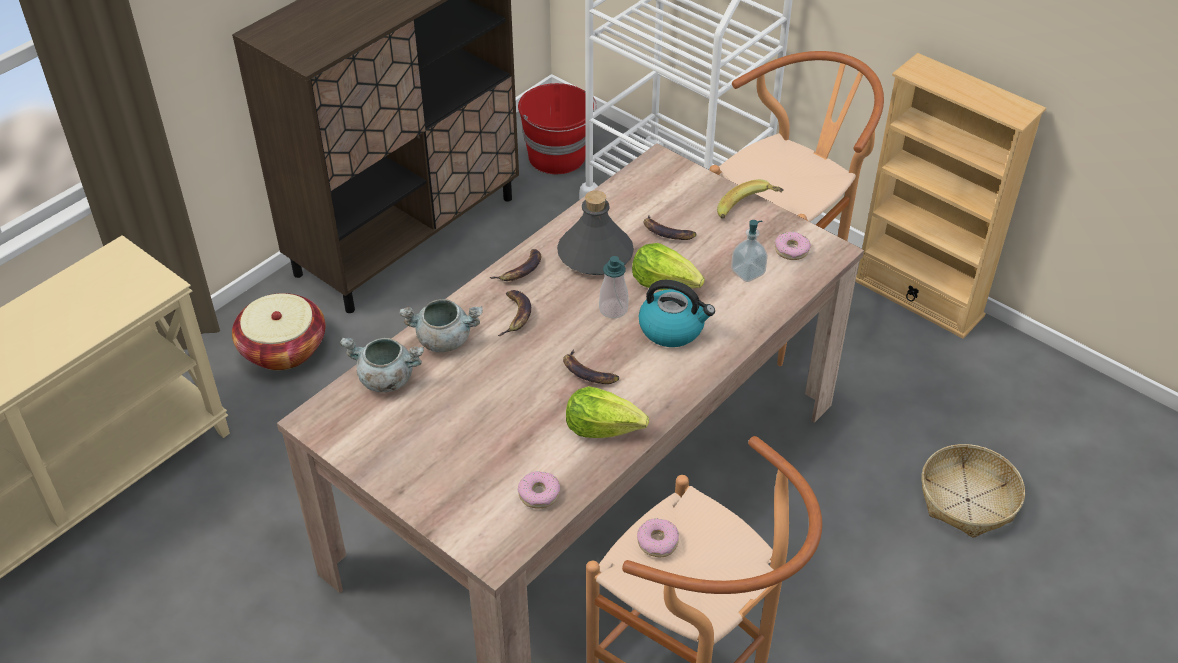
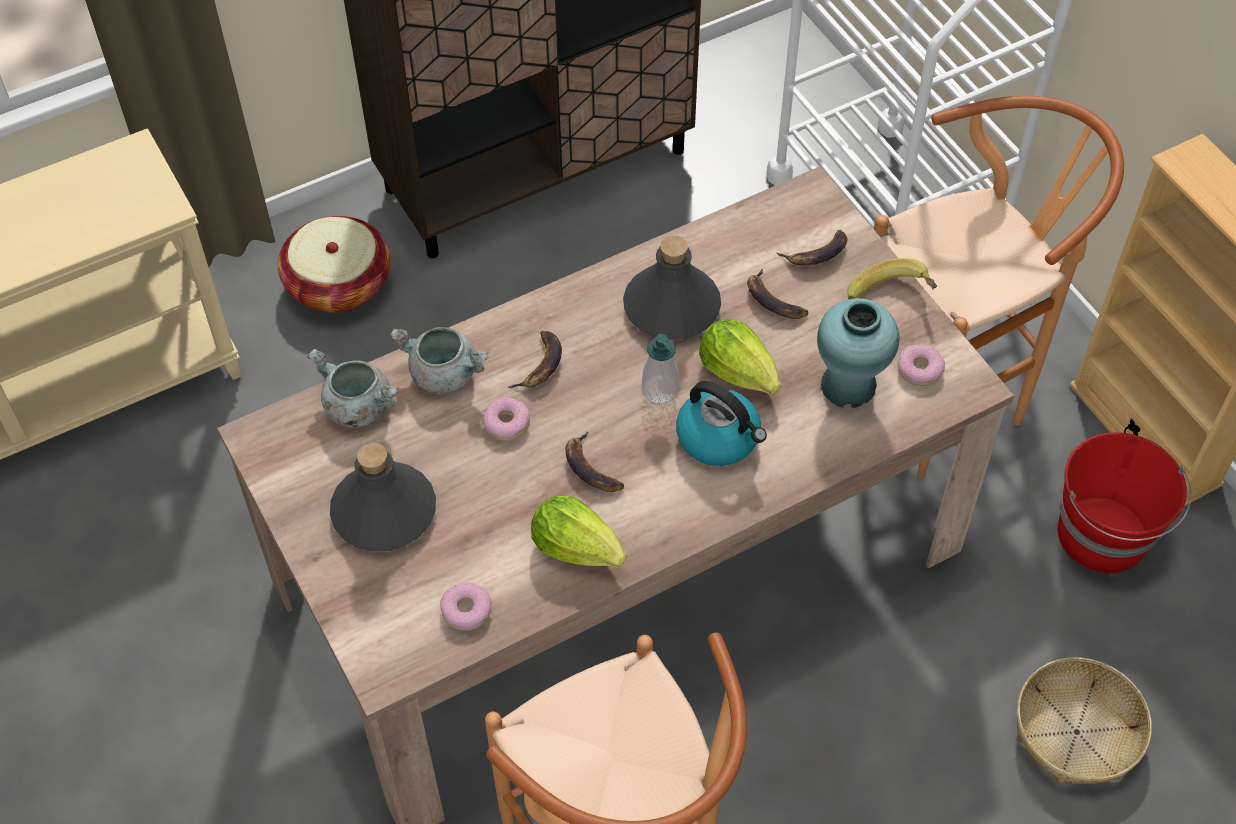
camera: 20 degrees right, 10 degrees up
banana [490,249,542,281] -> banana moved to [777,230,847,266]
red bucket [518,83,597,174] -> red bucket moved to [1057,432,1191,573]
donut [637,518,679,557] -> donut moved to [483,397,530,441]
soap dispenser [731,220,768,282] -> turquoise vase [817,298,899,408]
none -> grey bottle [330,443,436,552]

